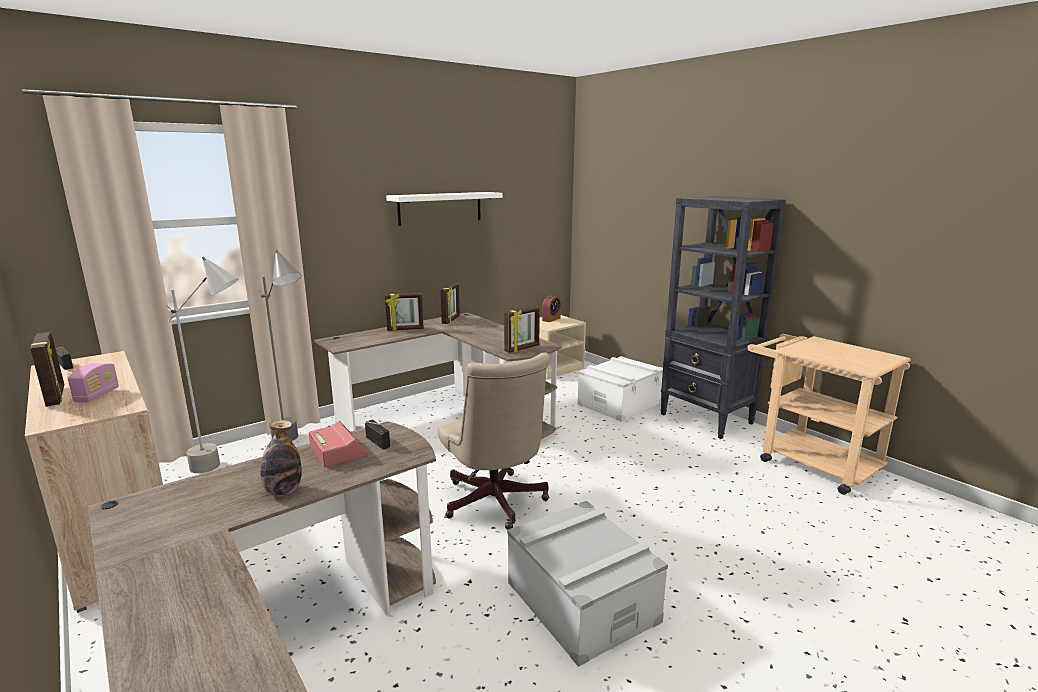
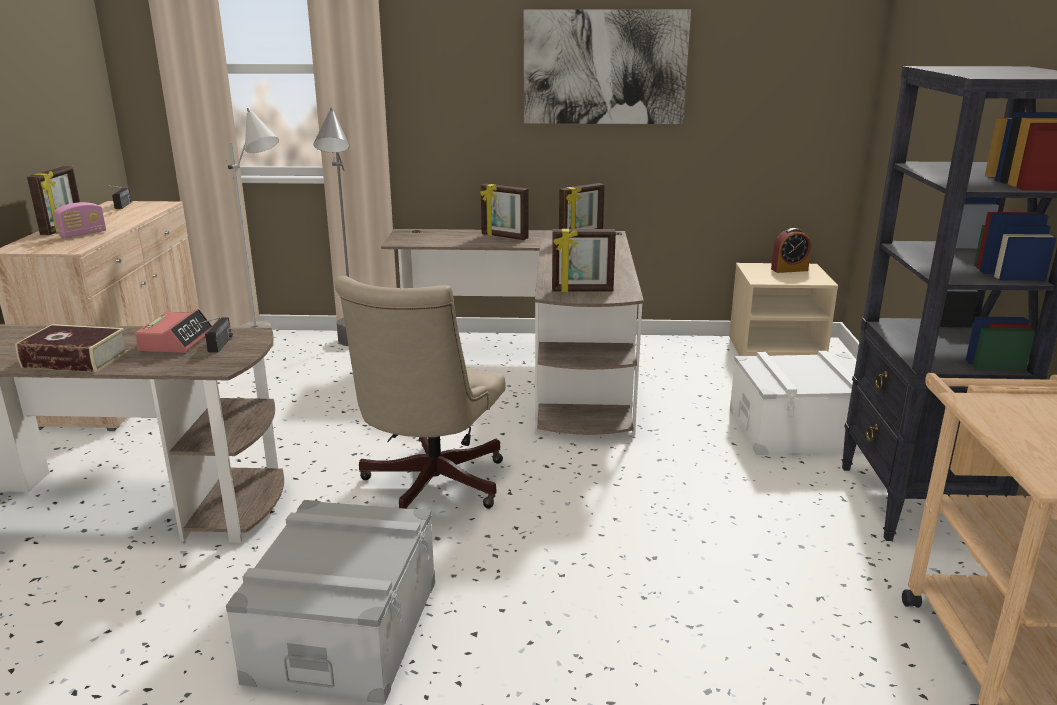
camera: 40 degrees right, 5 degrees up
bottle [260,420,302,496] -> book [15,324,129,372]
white shelf [386,192,503,226] -> picture [524,10,691,124]

